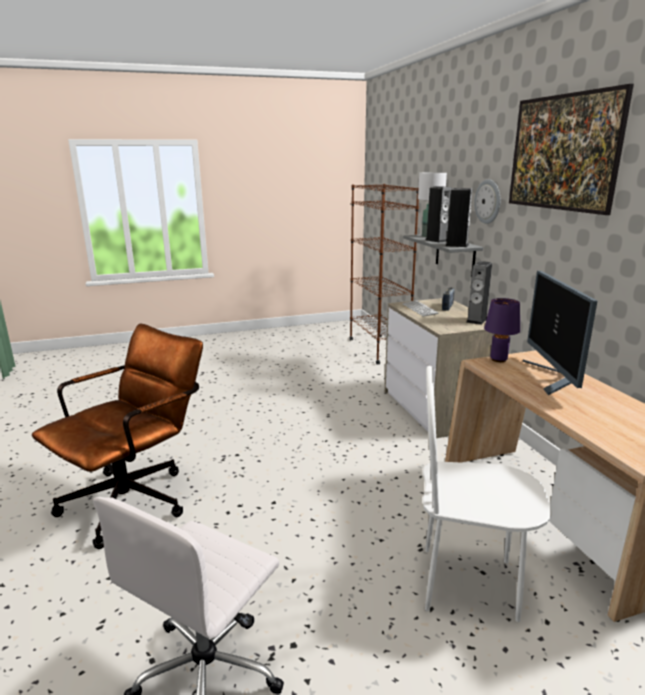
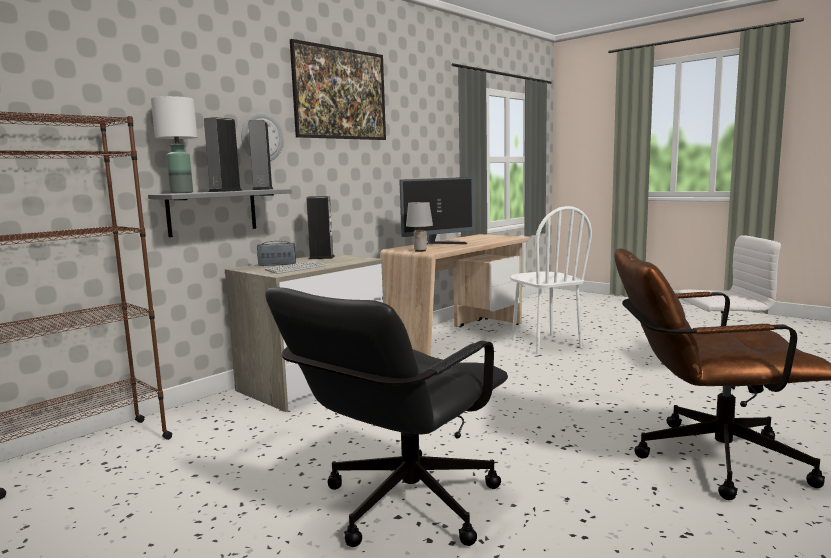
camera: 120 degrees left, 10 degrees down
purple table lamp [484,298,520,362] -> grey table lamp [406,202,433,252]
none -> black office chair [265,287,508,547]

